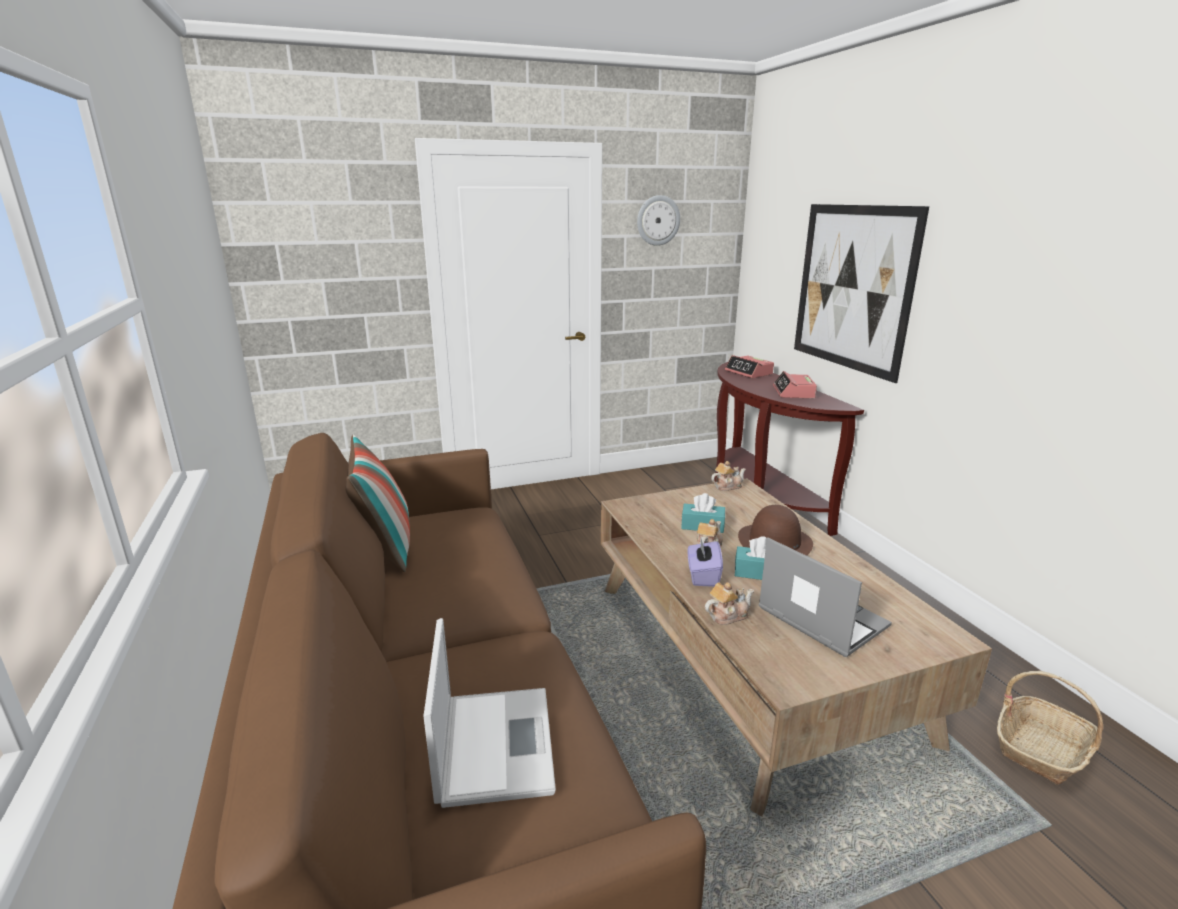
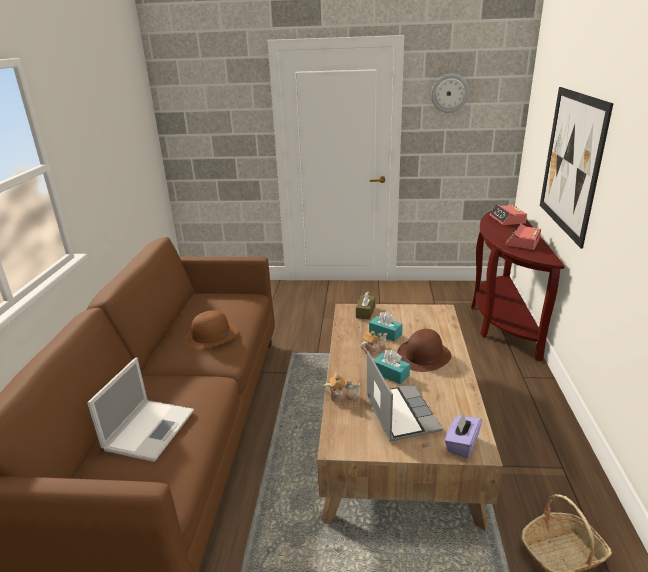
camera: 25 degrees right, 5 degrees up
pillow [346,434,410,572] -> none
purple tissue box [688,539,723,587] -> purple tissue box moved to [445,413,482,458]
teapot [711,461,746,491] -> none
none -> brown hat [184,310,238,349]
none -> brown tissue box [356,291,375,320]

